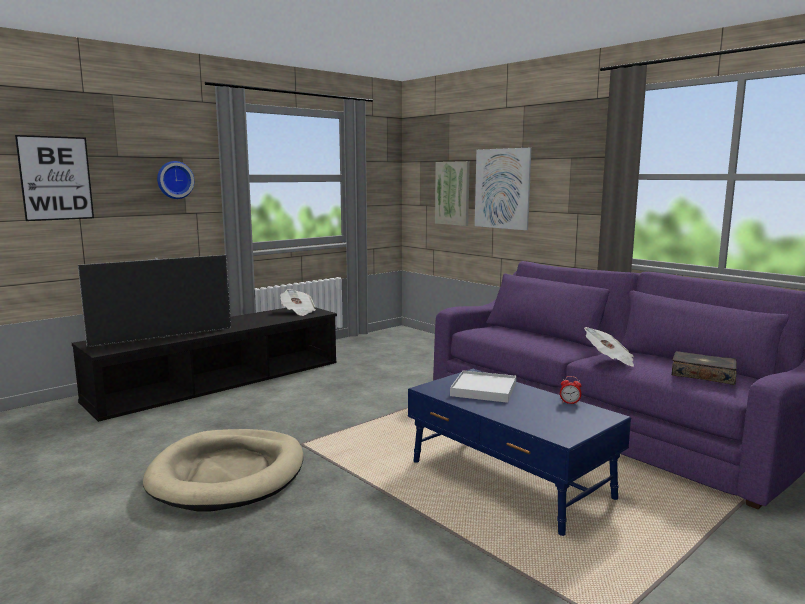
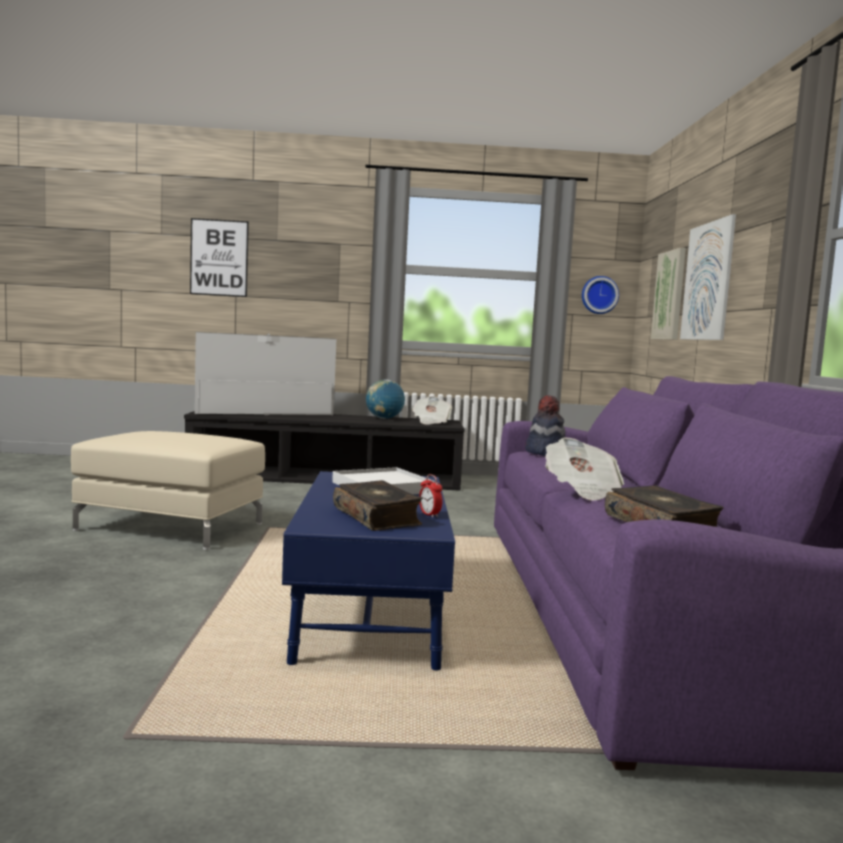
camera: 40 degrees right, 5 degrees down
television [78,255,231,347] -> television turned 150 degrees clockwise [194,332,336,415]
beige dog bed [143,429,303,512] -> beige ottoman [71,431,265,550]
wall clock [157,161,194,199] -> wall clock moved to [582,276,619,314]
none -> book [333,480,422,531]
none -> globe [366,379,405,419]
none -> hat [525,395,566,456]

